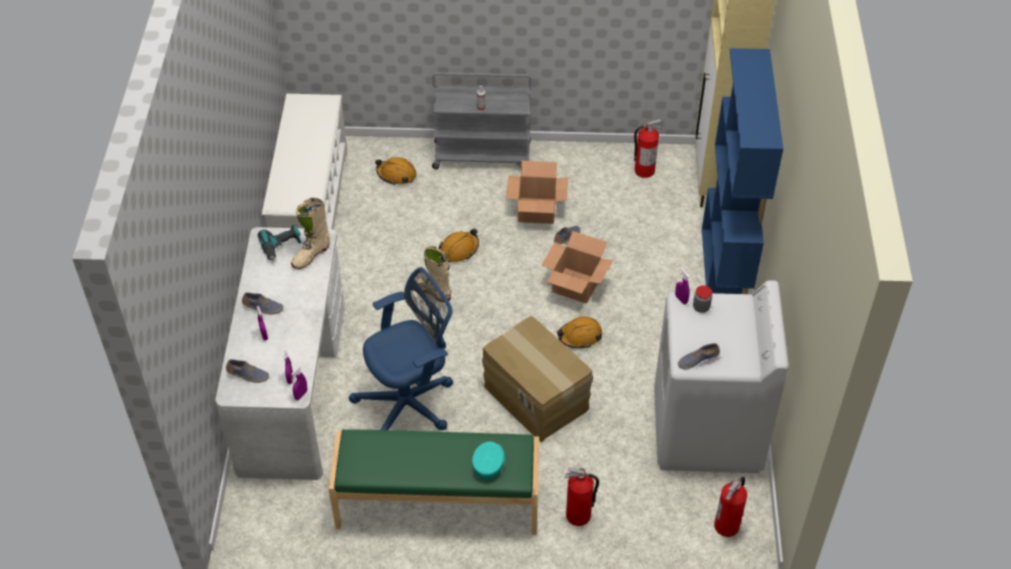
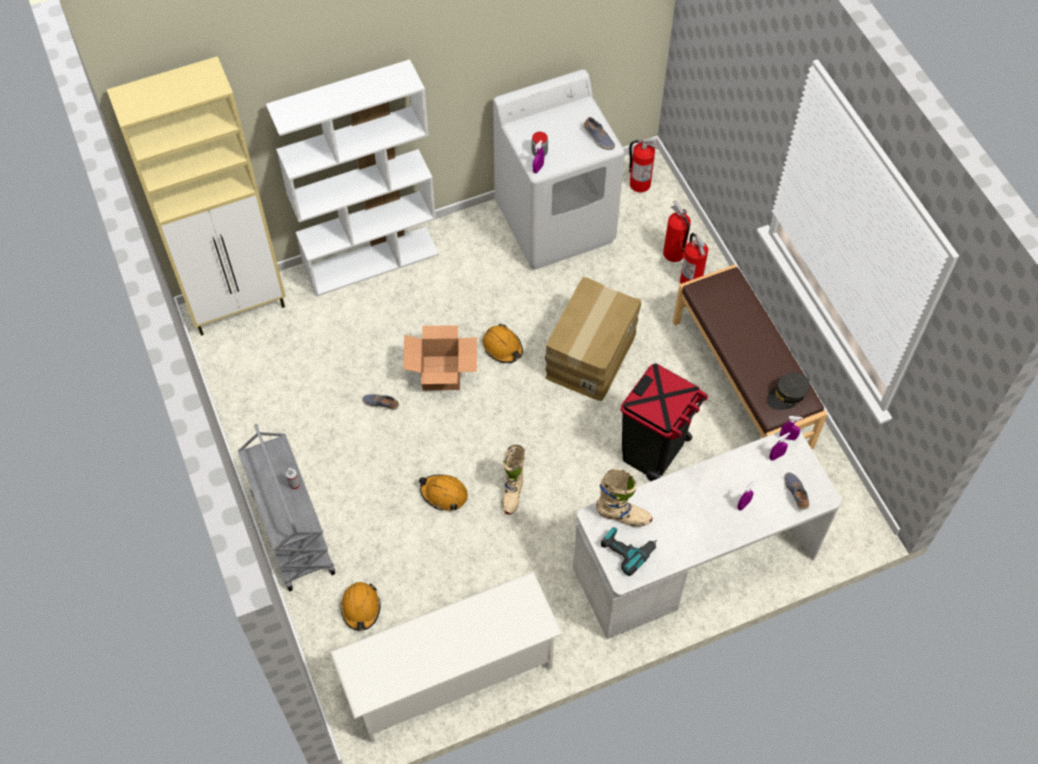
camera: 115 degrees left, 10 degrees up
shoe [242,292,284,314] -> none
green bench [328,429,539,535] -> brown bench [673,264,828,449]
blue office chair [348,267,453,430] -> black trash can [621,364,708,482]
turquoise cap [472,442,505,480] -> none
cardboard box [506,161,568,224] -> none
fire extinguisher [634,119,662,178] -> fire extinguisher moved to [663,200,691,262]
blue bookcase [702,48,783,294] -> white bookcase [266,59,439,297]
none -> grey cap [767,372,810,410]

